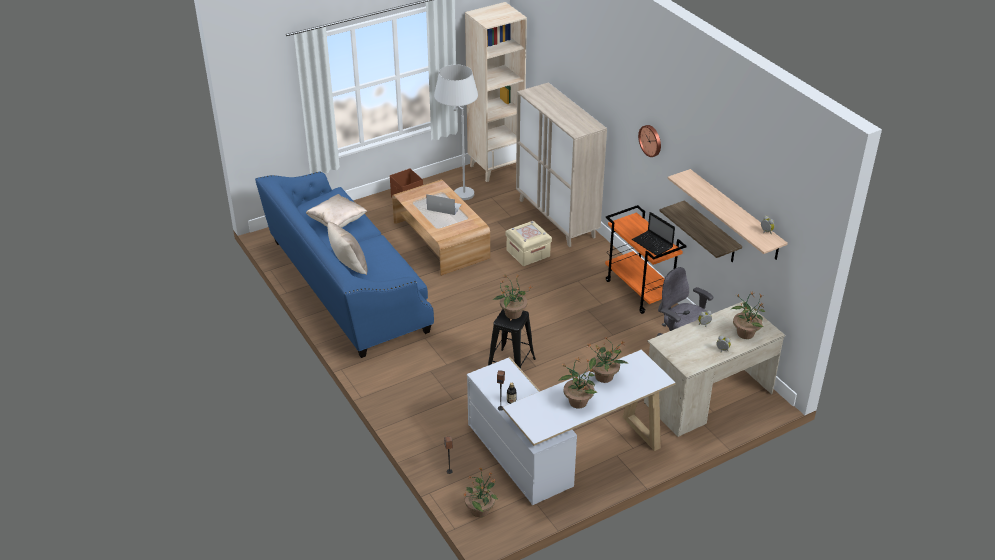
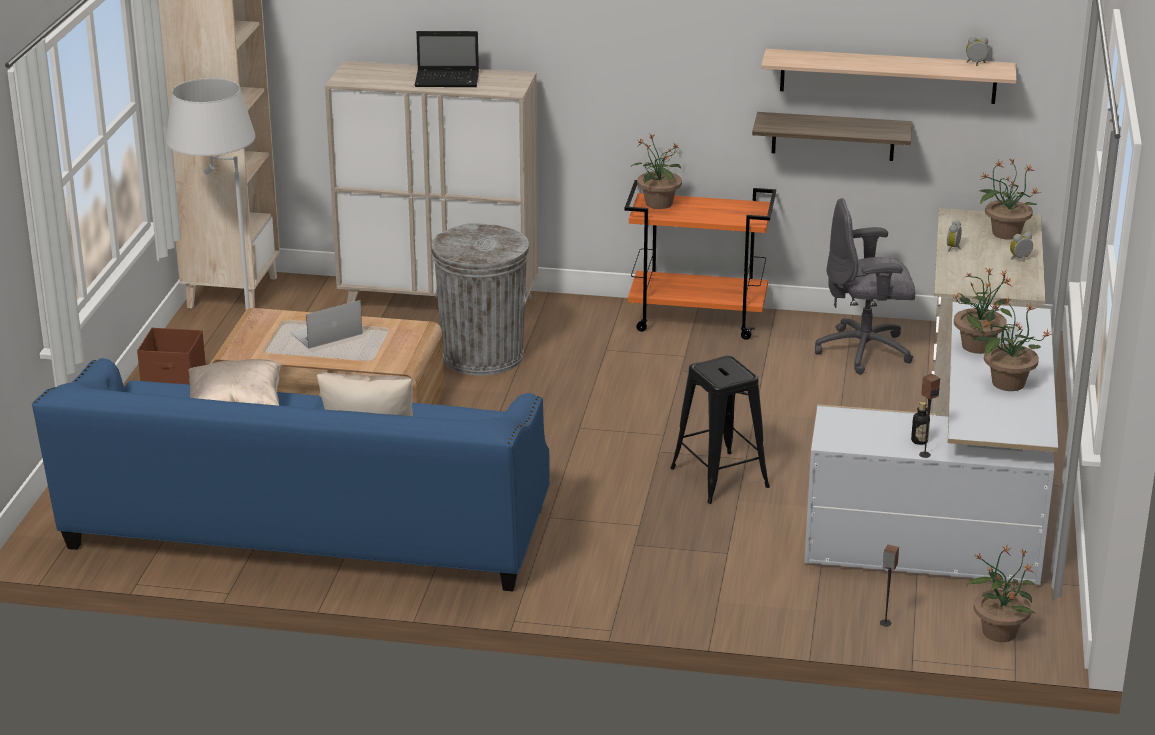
camera: 50 degrees left, 10 degrees down
potted plant [493,275,532,319] -> potted plant moved to [631,135,682,209]
beige storage box [506,221,552,266] -> grey trash can [431,223,530,376]
laptop [632,212,675,256] -> laptop moved to [415,31,479,87]
wall clock [638,125,661,157] -> none

